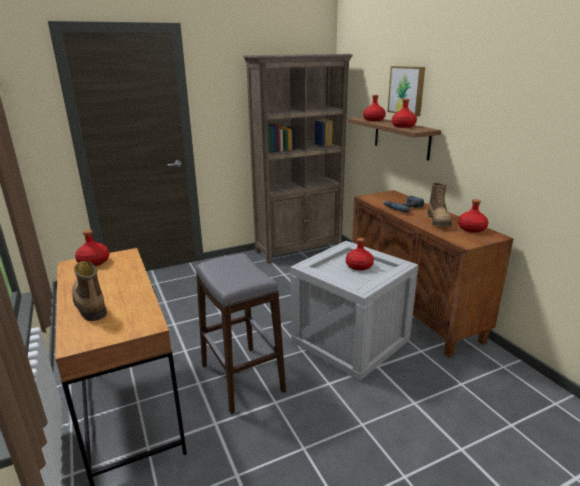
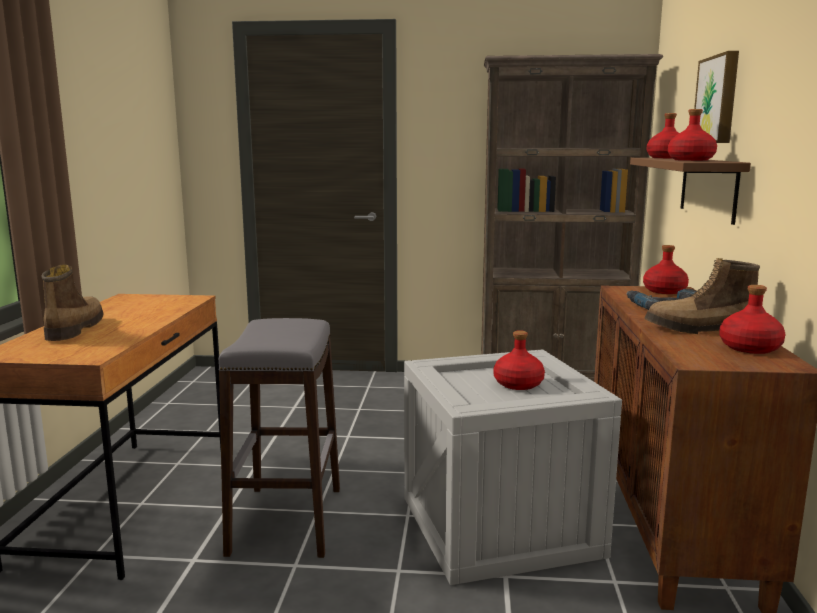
camera: 30 degrees right, 10 degrees down
red bottle [75,230,110,266] -> red bottle moved to [643,245,689,294]
boot [427,183,452,227] -> boot turned 60 degrees clockwise [645,258,760,334]

